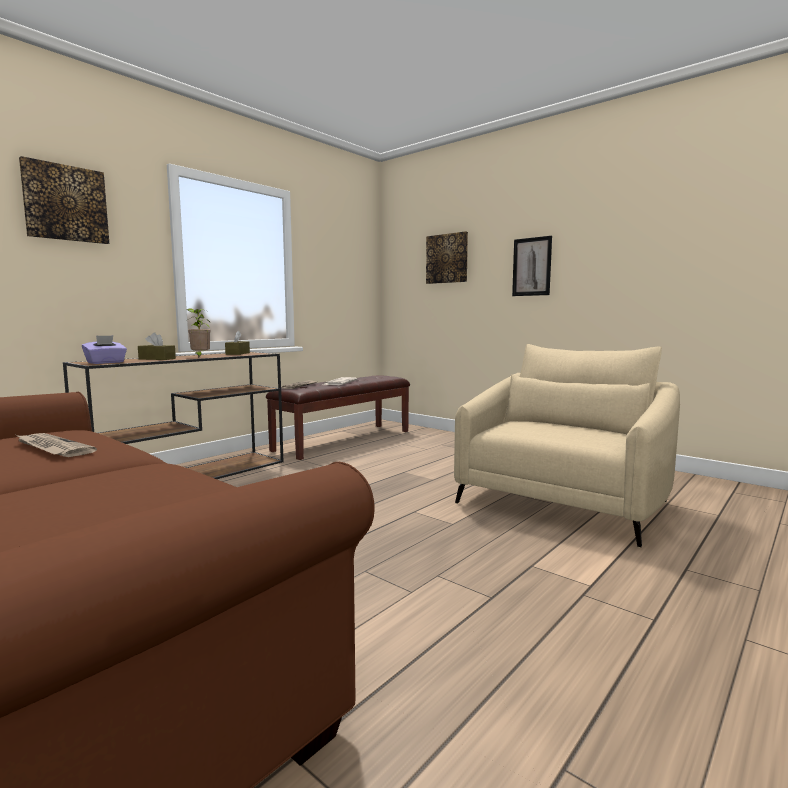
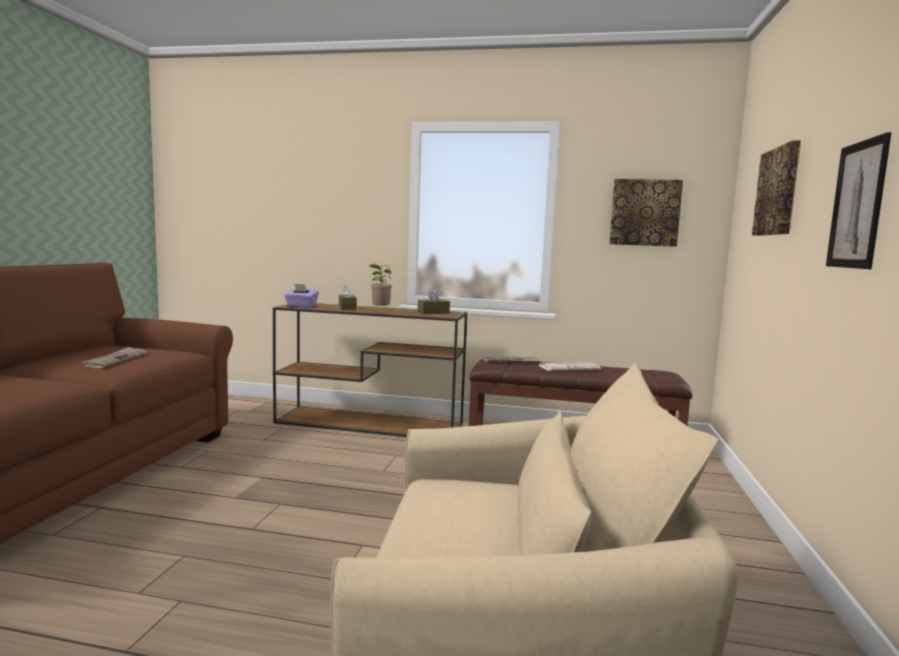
camera: 60 degrees right, 0 degrees up
picture [19,156,109,244] -> picture moved to [609,179,683,247]

